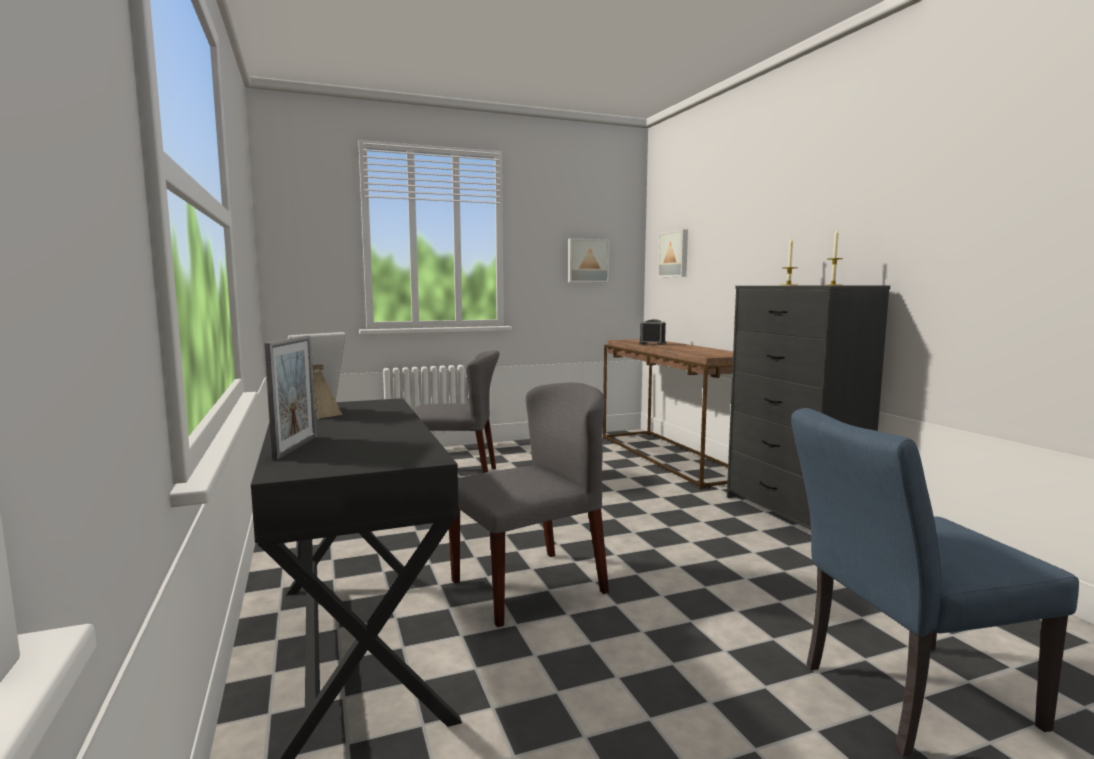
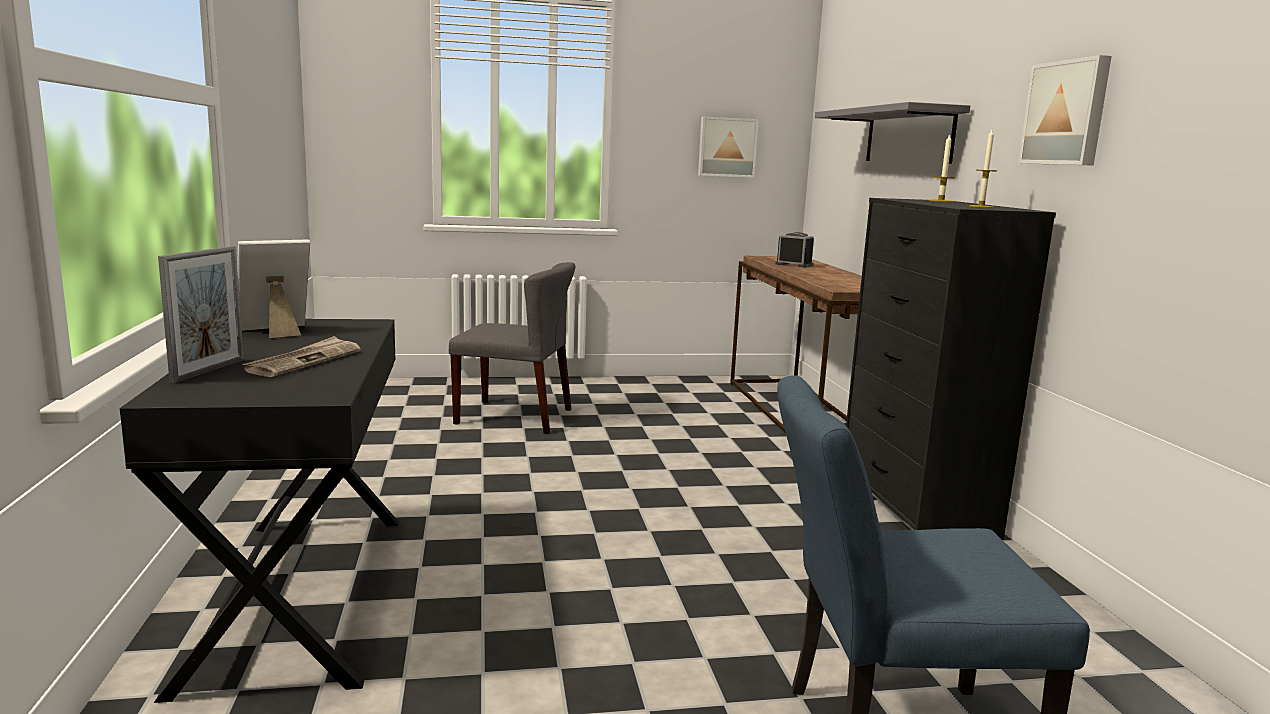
camera: 10 degrees right, 5 degrees up
grey chair [449,383,609,627] -> none
picture [658,229,688,277] -> picture moved to [1018,55,1112,166]
none -> newspaper [242,336,361,377]
none -> grey shelf [815,102,970,164]

